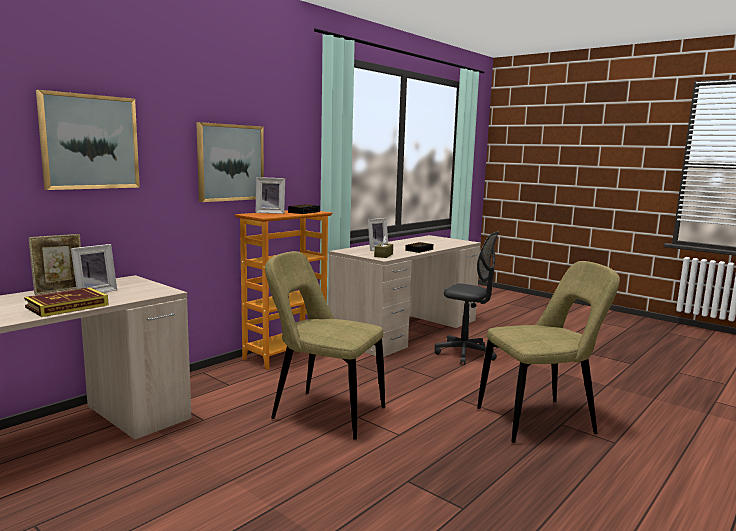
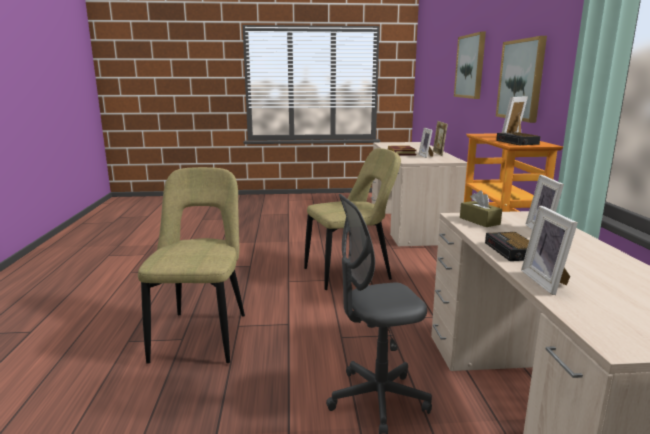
camera: 135 degrees right, 5 degrees up
beige chair [477,261,620,443] -> beige chair turned 150 degrees clockwise [138,167,245,364]
none -> picture frame [521,206,578,295]

